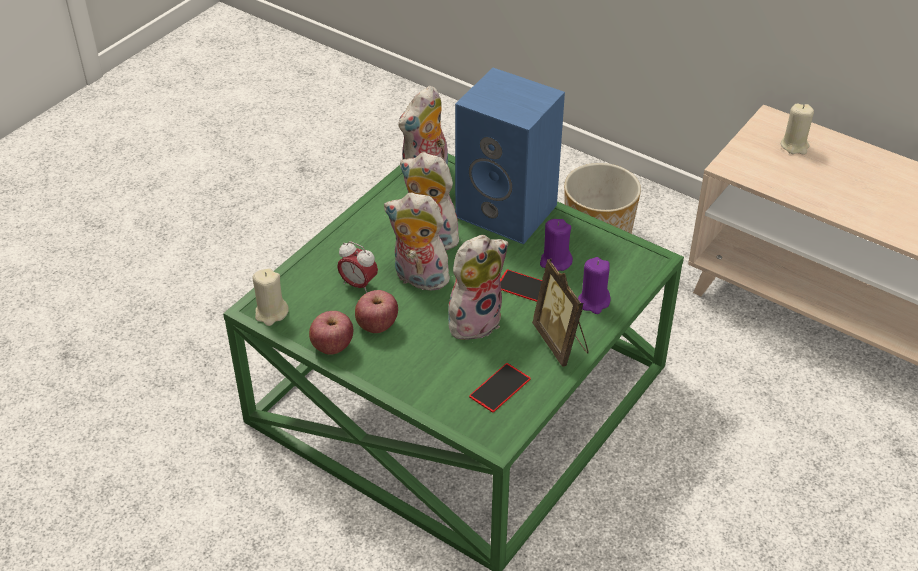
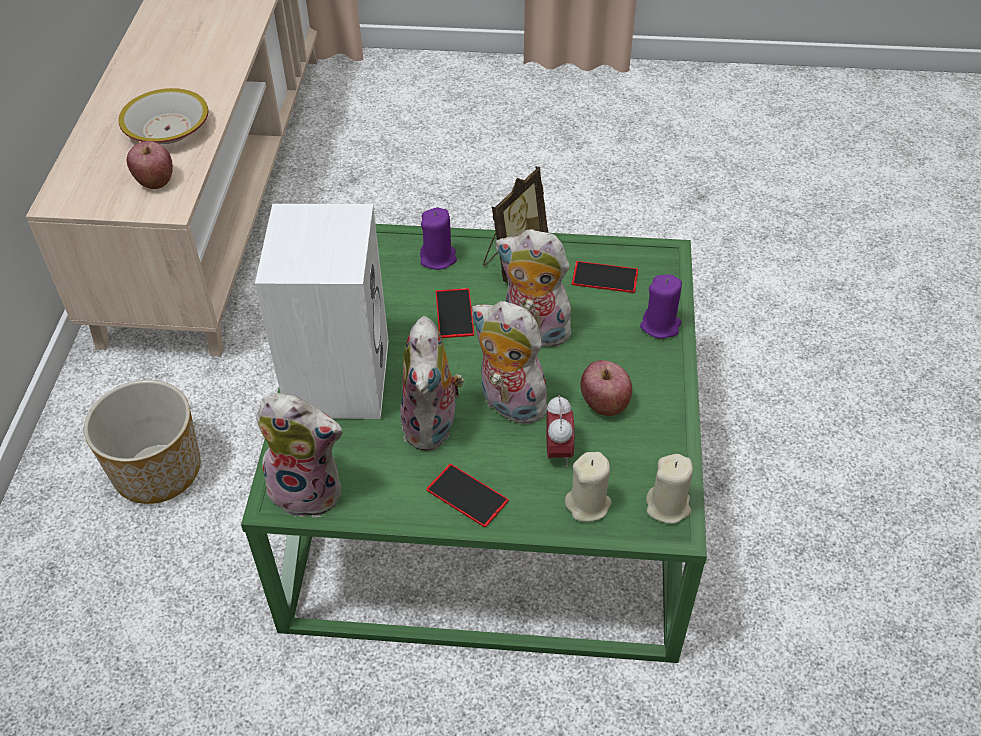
camera: 120 degrees left, 5 degrees up
apple [309,311,353,355] -> apple moved to [127,141,173,189]
plush toy [384,193,450,291] -> plush toy turned 135 degrees clockwise [471,301,547,424]
blue speaker [455,68,565,245] -> white speaker [255,204,389,419]
purple candle [540,219,573,271] -> purple candle moved to [640,275,682,339]
beige candle [781,104,814,155] -> beige candle moved to [565,452,611,521]
none -> bowl [118,88,209,144]
none -> phone [426,464,509,527]

